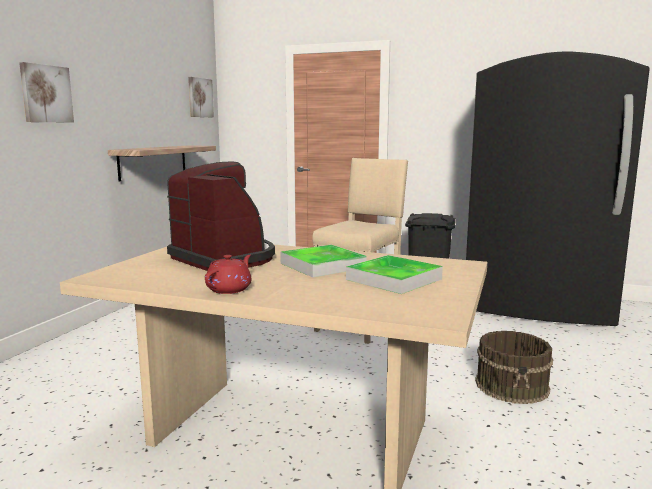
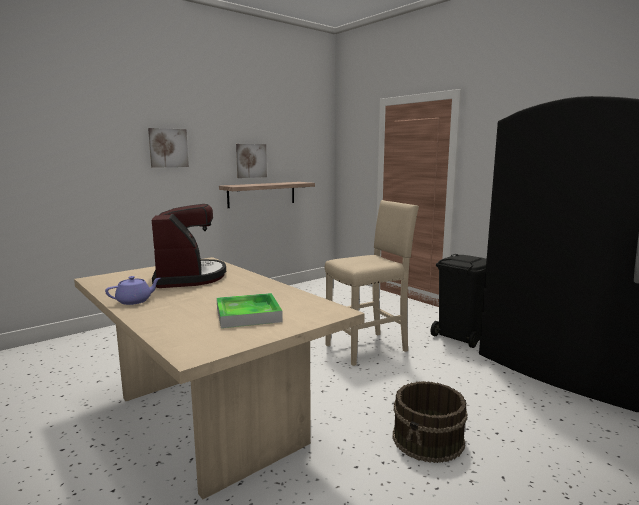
camera: 30 degrees right, 0 degrees up
picture [188,77,214,117] -> picture moved to [236,144,267,178]
red teapot [205,255,251,294] -> purple teapot [105,276,160,305]
tray [280,245,367,277] -> none

